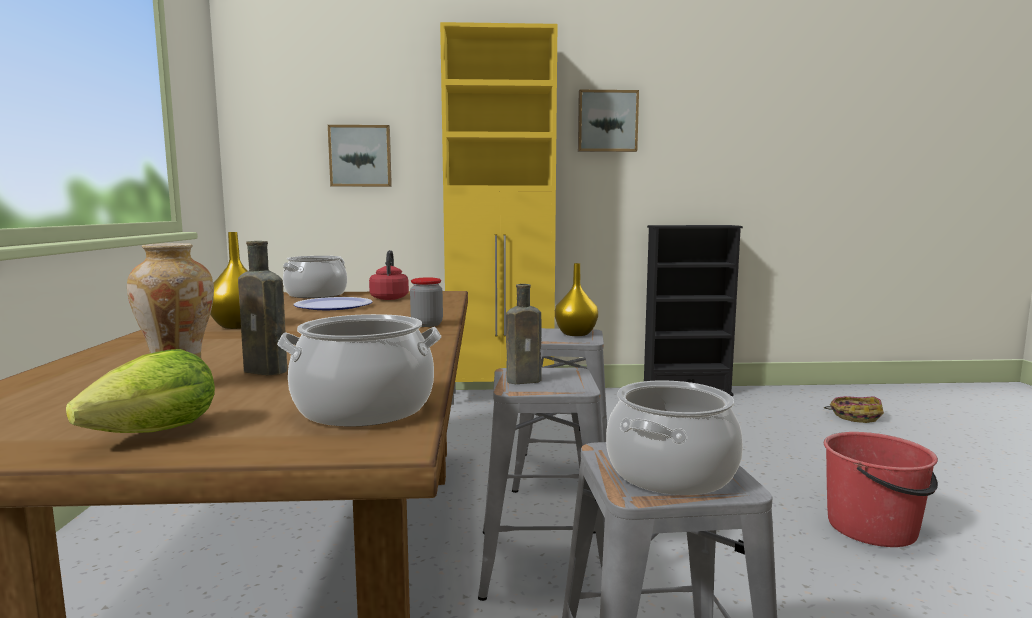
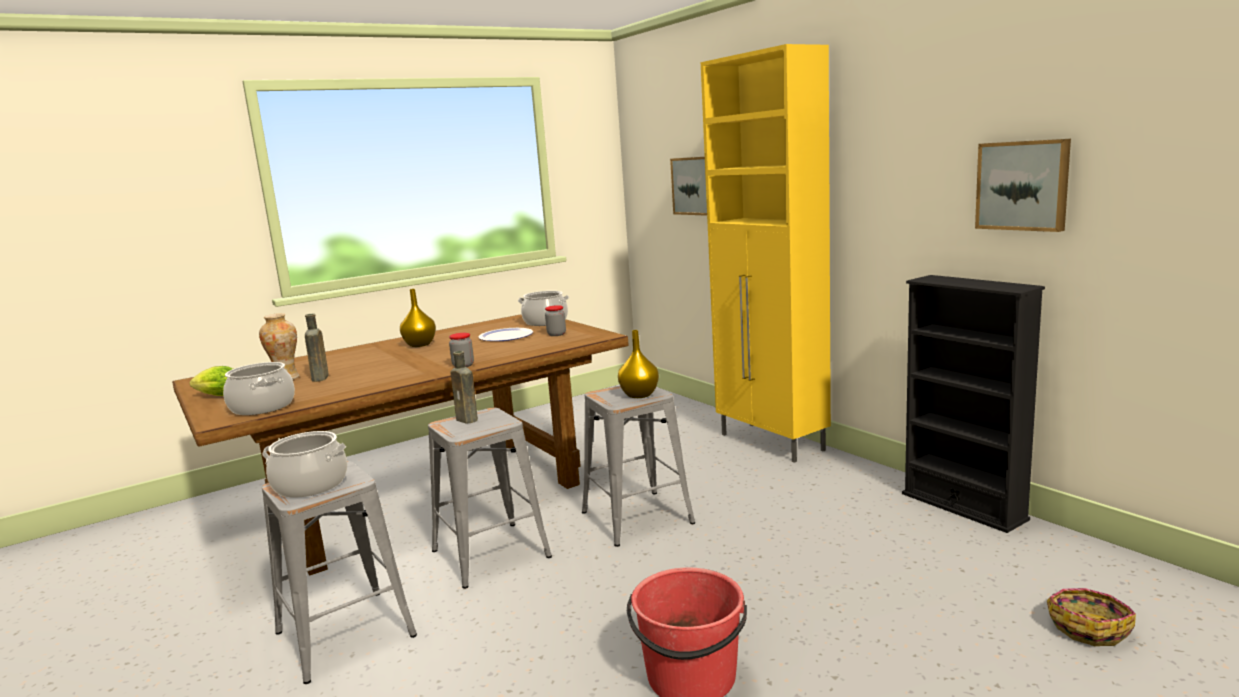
camera: 60 degrees right, 5 degrees up
red kettle [369,250,409,300] -> jar [545,305,566,336]
picture [578,90,639,152] -> picture moved to [975,139,1071,232]

